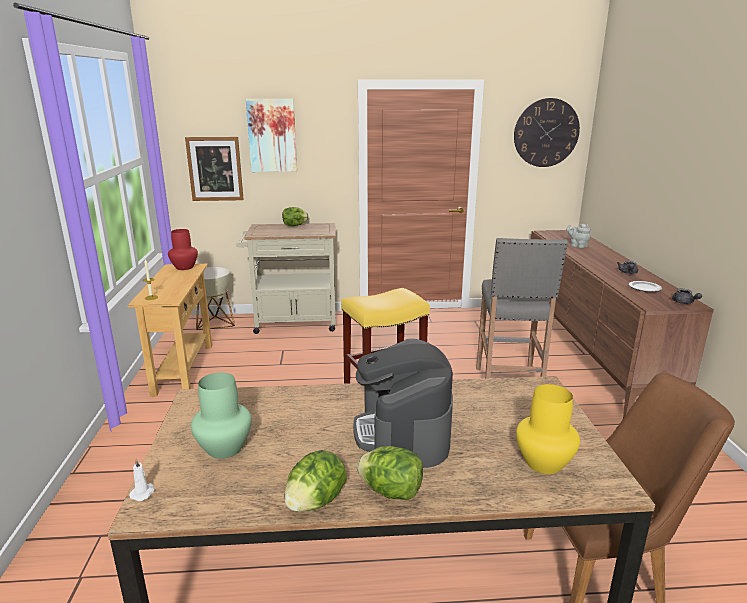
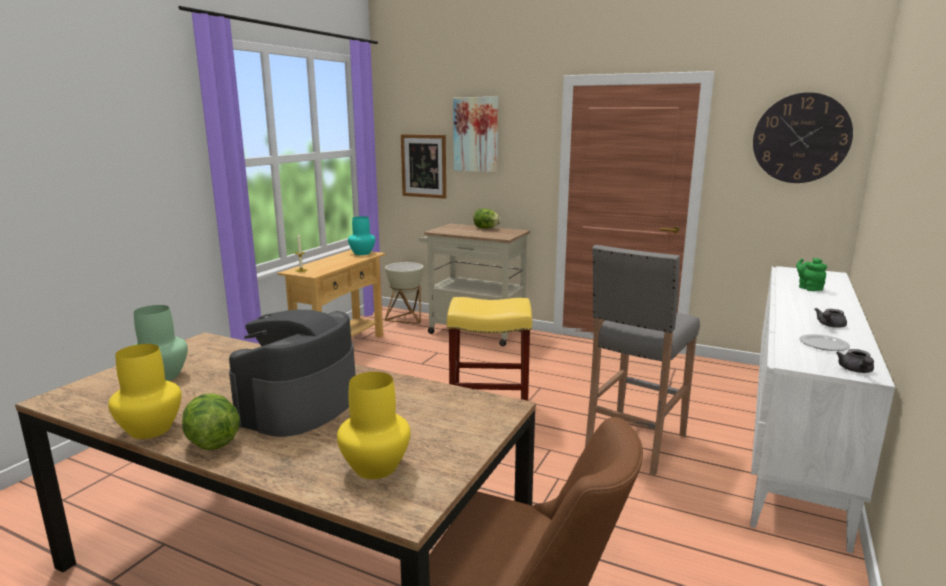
camera: 30 degrees right, 5 degrees down
white candle [129,458,155,501] -> none
red vase [168,229,198,270] -> turquoise vase [348,216,375,255]
lettuce [285,450,347,512] -> yellow vase [108,344,182,439]
brown cabinet [531,230,714,418] -> white cabinet [750,266,895,553]
grey teapot [566,224,591,248] -> green teapot [796,258,827,291]

